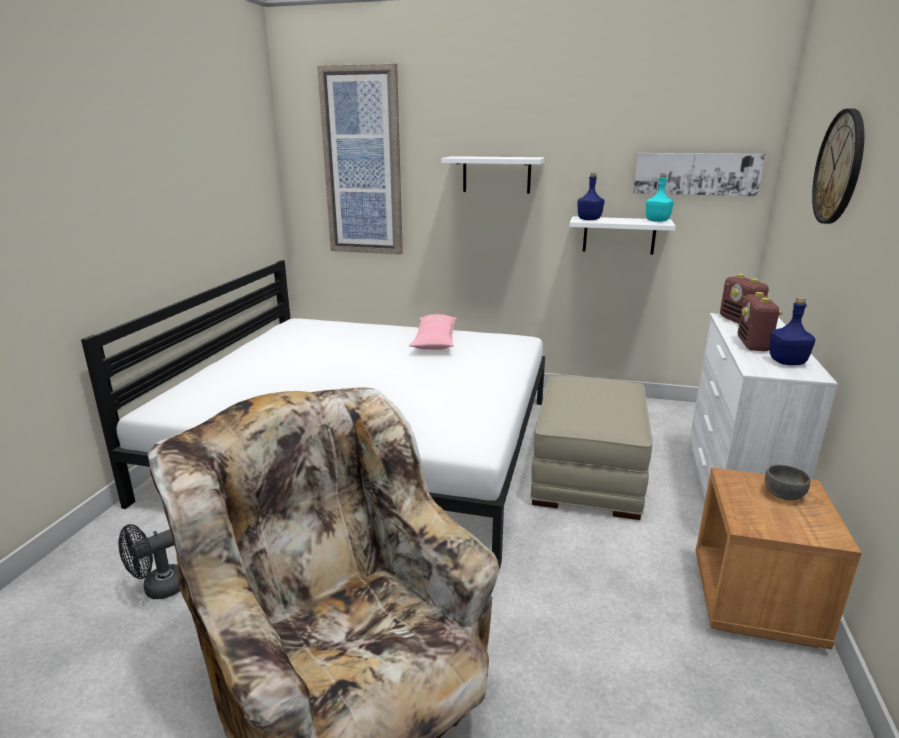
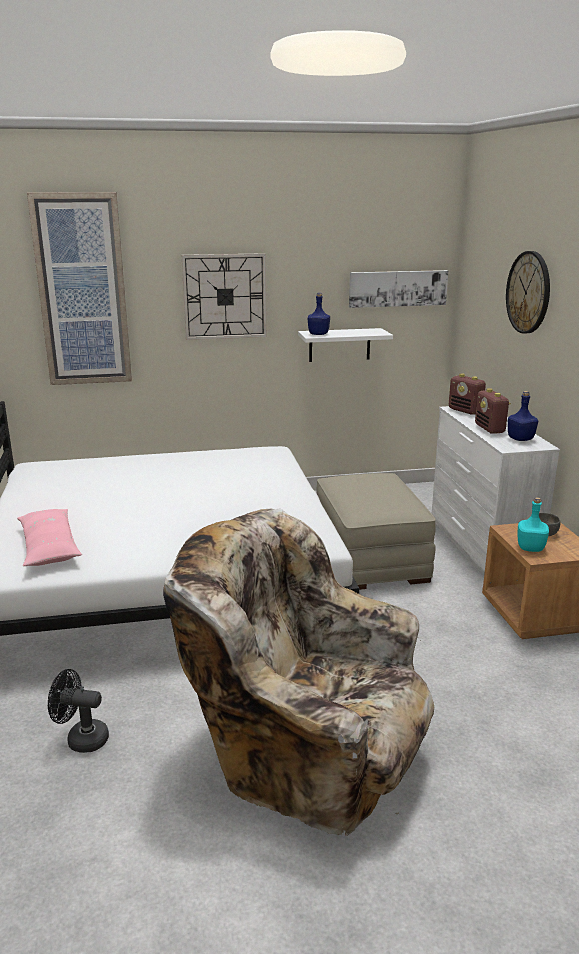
camera: 25 degrees left, 0 degrees up
black fan [118,524,180,599] -> black fan turned 75 degrees clockwise [48,669,109,753]
pink pillow [409,314,457,350] -> pink pillow moved to [17,509,82,566]
white shelf [441,156,545,193] -> wall clock [182,253,267,340]
turquoise bottle [646,174,674,222] -> turquoise bottle moved to [518,497,549,552]

